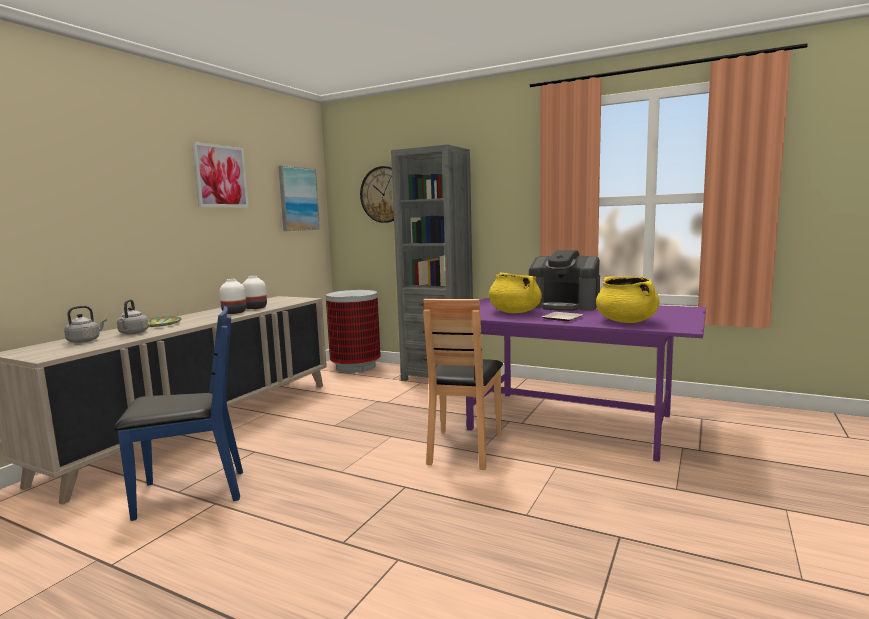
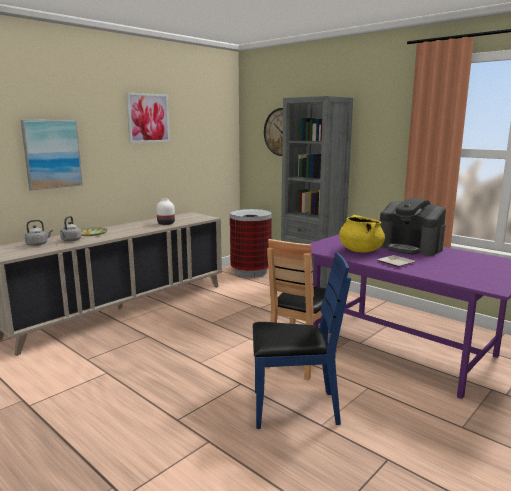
camera: 15 degrees right, 5 degrees up
blue chair [114,306,243,521] -> blue chair moved to [253,252,351,429]
white vase [220,279,246,314] -> none
picture [278,165,320,231] -> picture moved to [21,120,83,190]
yellow cooking pot [596,276,660,323] -> none

